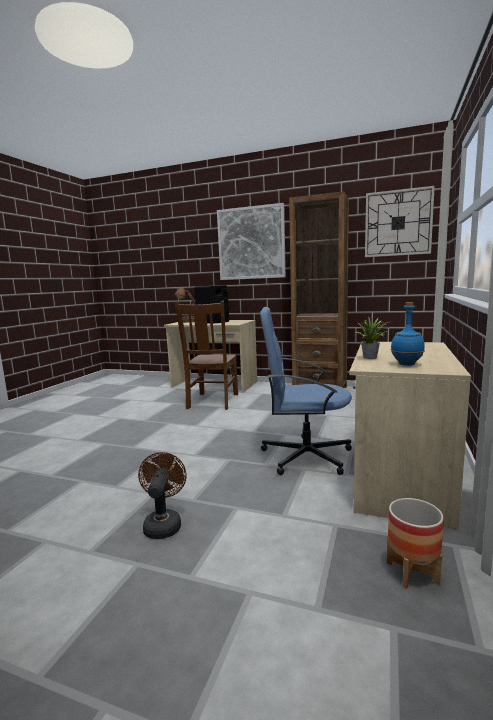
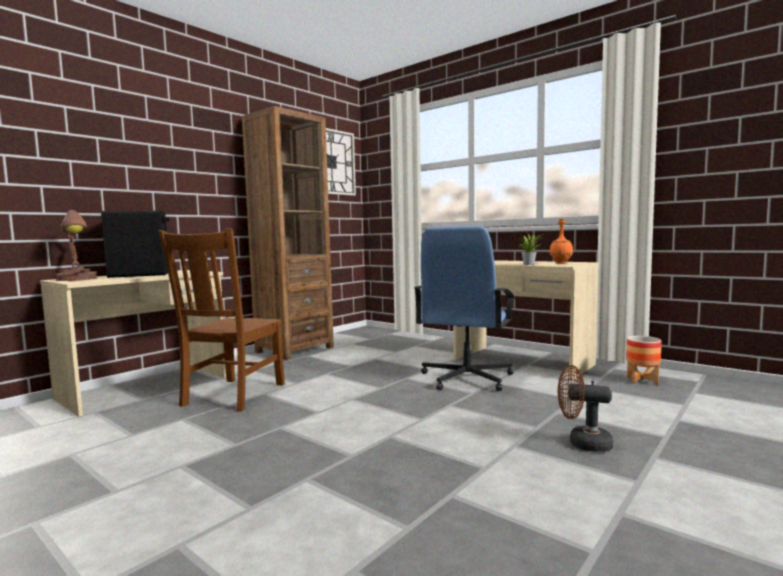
camera: 70 degrees left, 5 degrees down
brown chair [175,301,238,410] -> brown chair turned 75 degrees clockwise [158,228,285,412]
picture [217,203,286,280] -> none
blue bottle [391,302,425,366] -> orange bottle [550,219,573,264]

